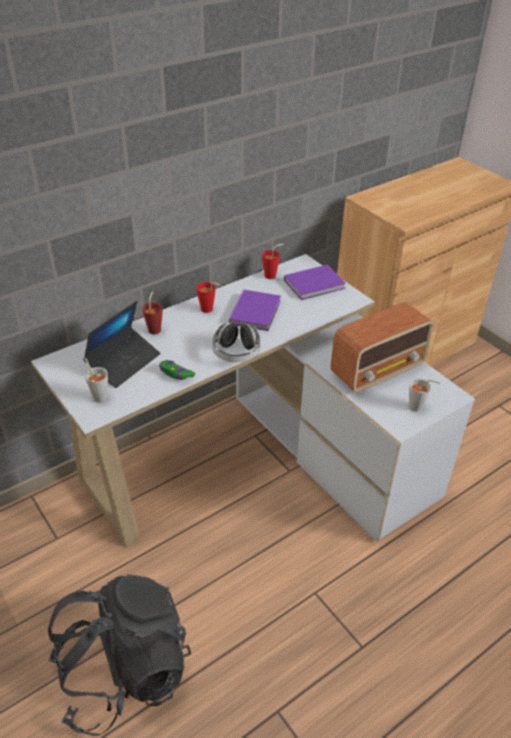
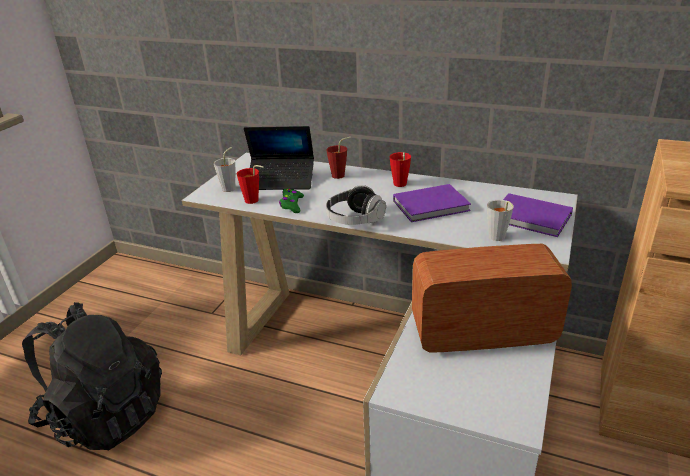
camera: 60 degrees right, 10 degrees down
red cup [262,244,284,279] -> red cup moved to [236,165,264,204]
radio [331,302,434,393] -> radio turned 150 degrees clockwise [412,244,572,353]
grey cup [409,378,440,412] -> grey cup moved to [487,200,514,241]

